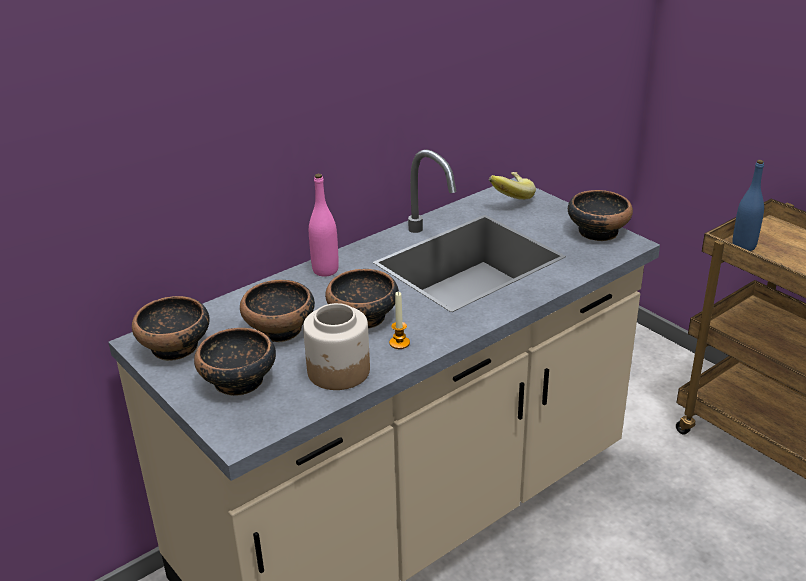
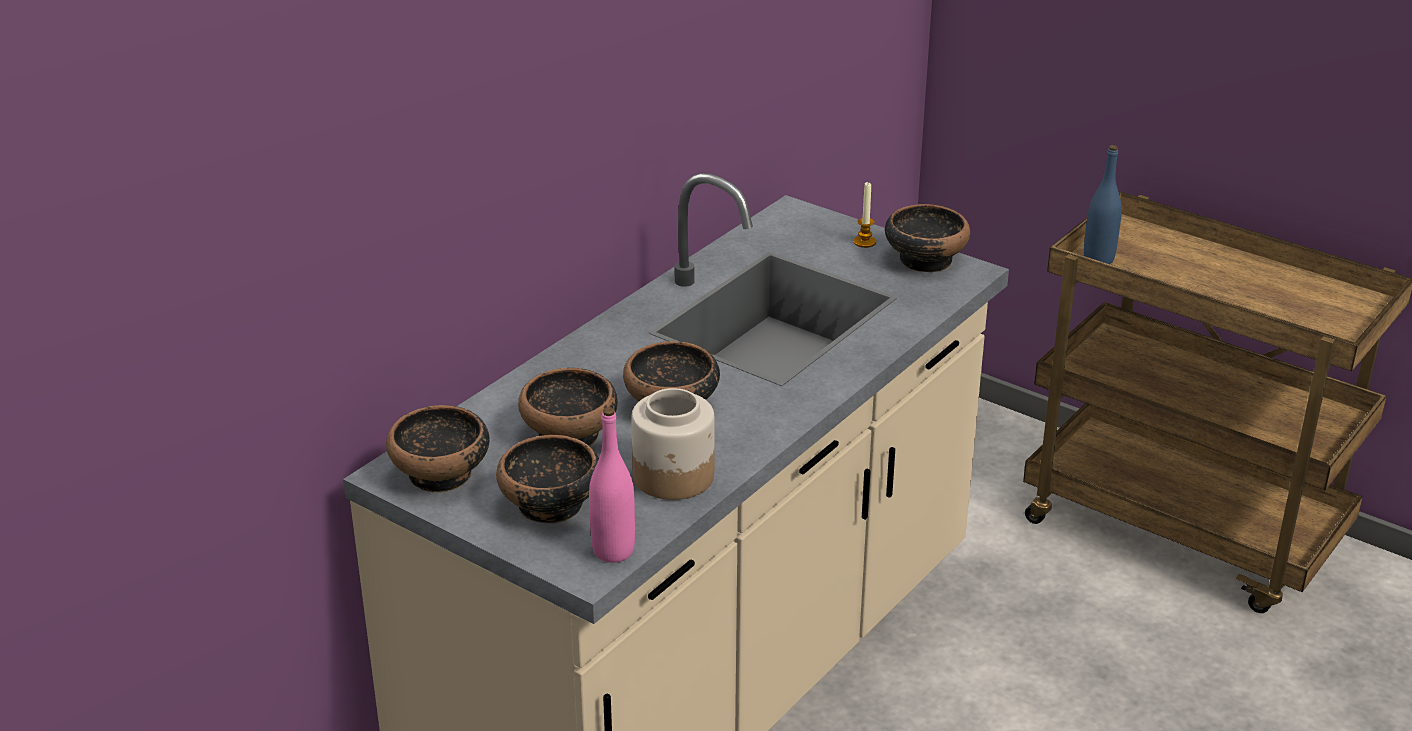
camera: 15 degrees left, 0 degrees up
pink bottle [309,174,339,277] -> pink bottle moved to [589,407,635,563]
candle [389,292,410,349] -> candle moved to [853,182,876,248]
banana [489,172,536,200] -> none

